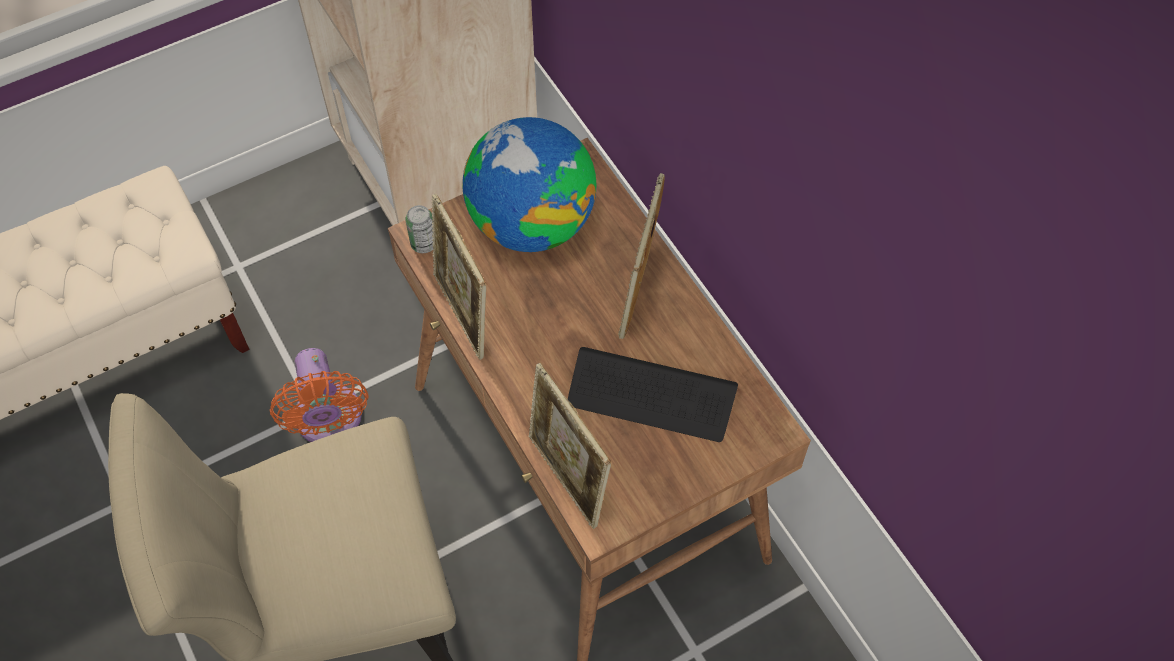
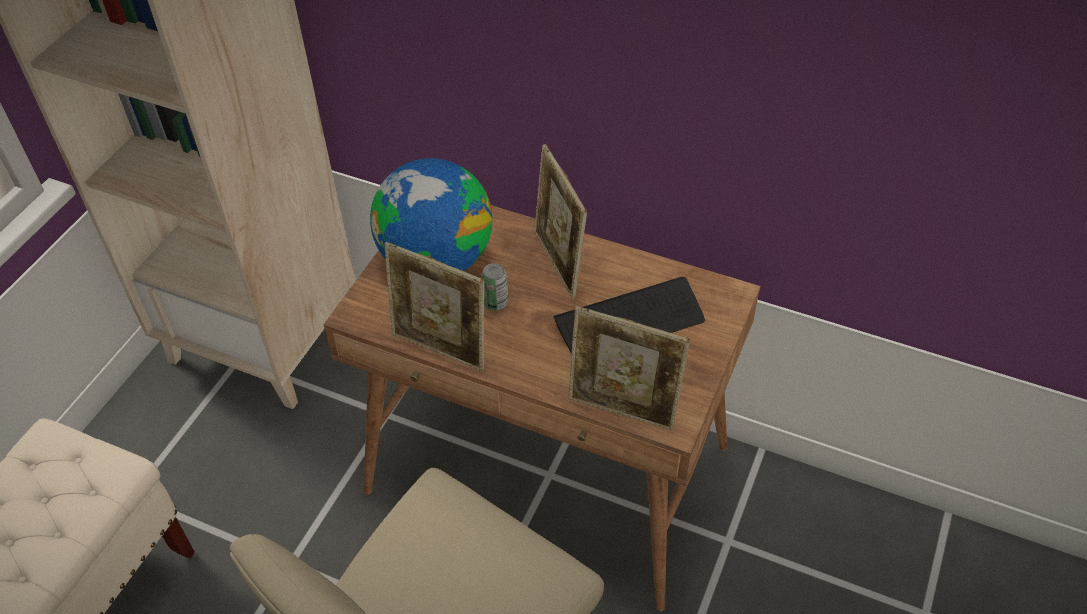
camera: 35 degrees left, 10 degrees down
orange fan [270,348,368,442] -> none
can [405,205,433,253] -> can moved to [481,263,508,310]

